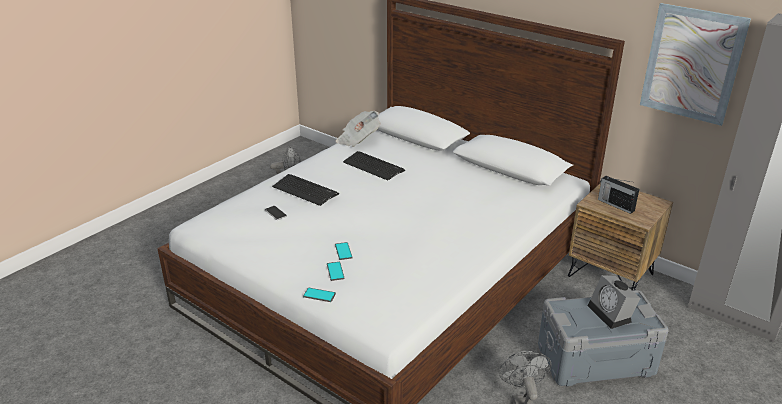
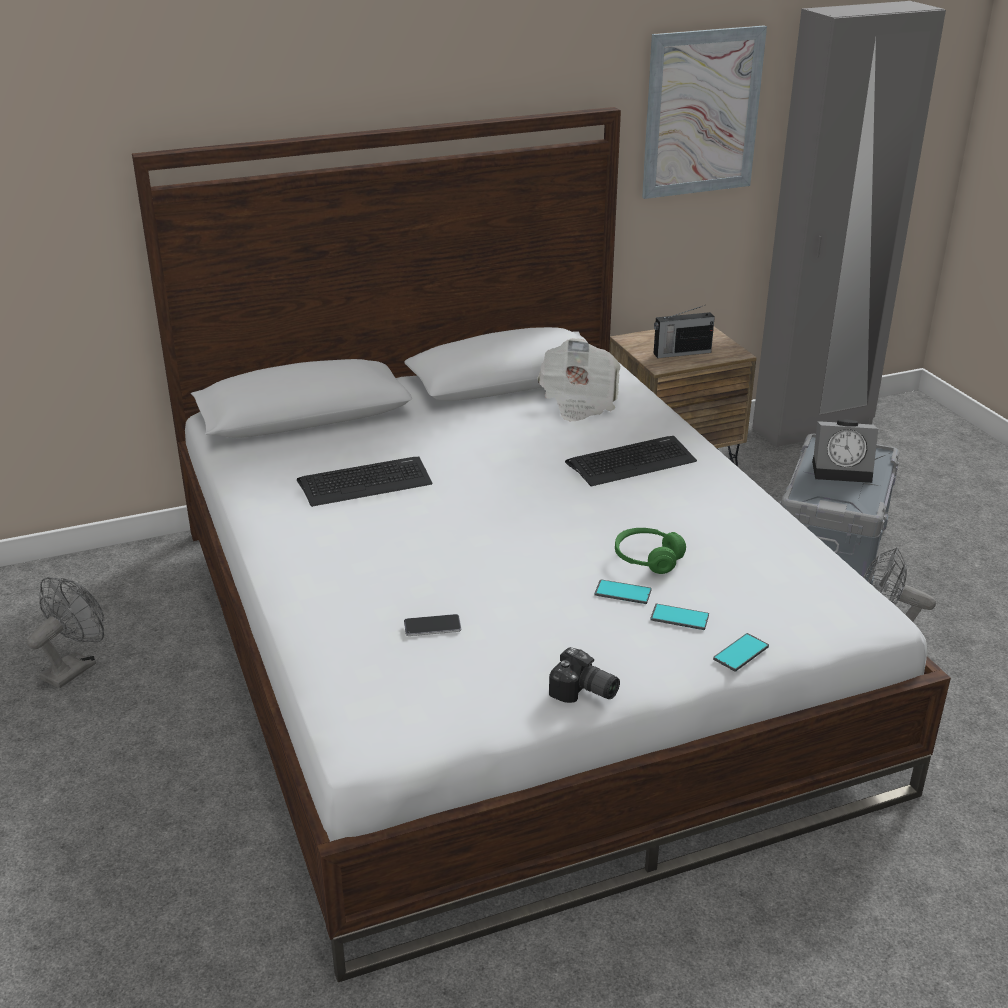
camera: 60 degrees left, 0 degrees up
keyboard [272,174,339,206] -> keyboard moved to [565,436,697,487]
newspaper [336,111,380,147] -> newspaper moved to [538,338,620,422]
none -> camera [549,647,620,703]
none -> green headphones [615,528,686,574]

